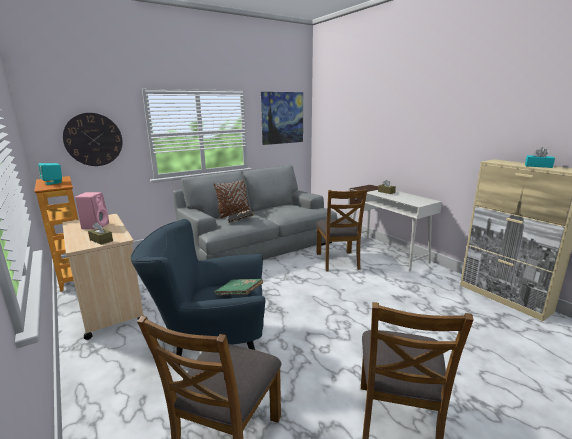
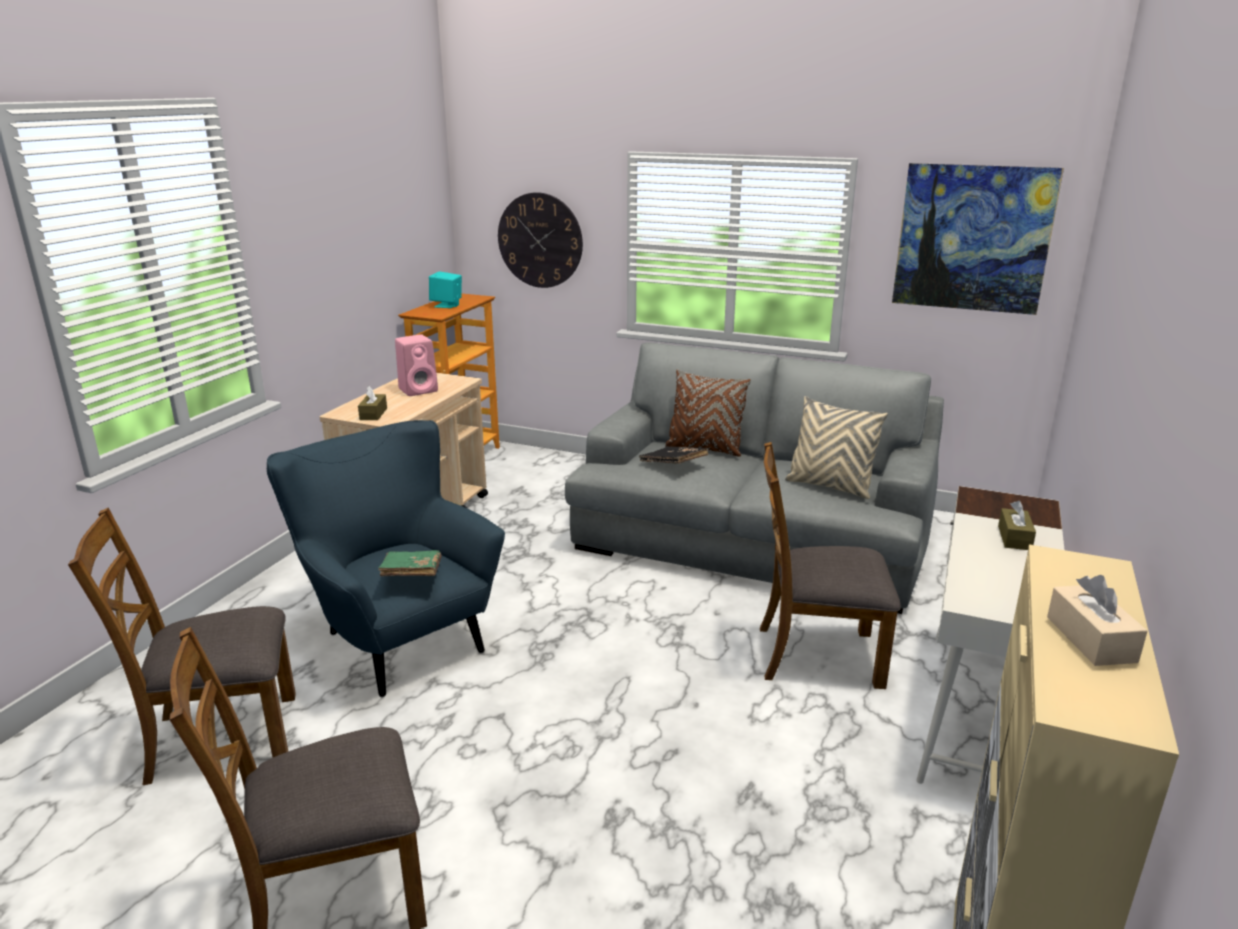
camera: 55 degrees right, 5 degrees up
brown chair [316,189,367,272] -> brown chair turned 45 degrees clockwise [760,442,901,689]
turquoise tissue box [525,147,555,168] -> beige tissue box [1047,575,1148,666]
none -> beige pillow [785,396,888,499]

